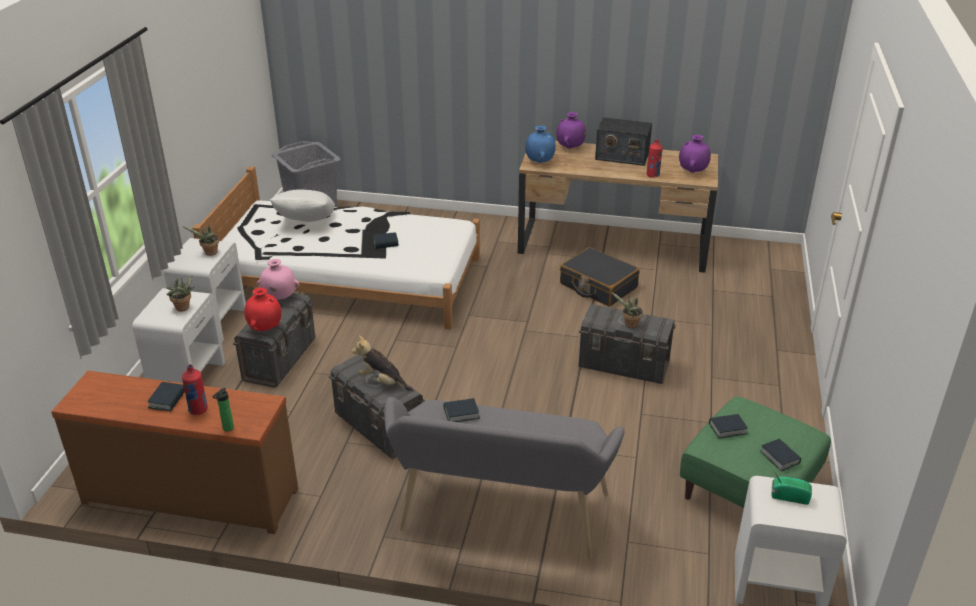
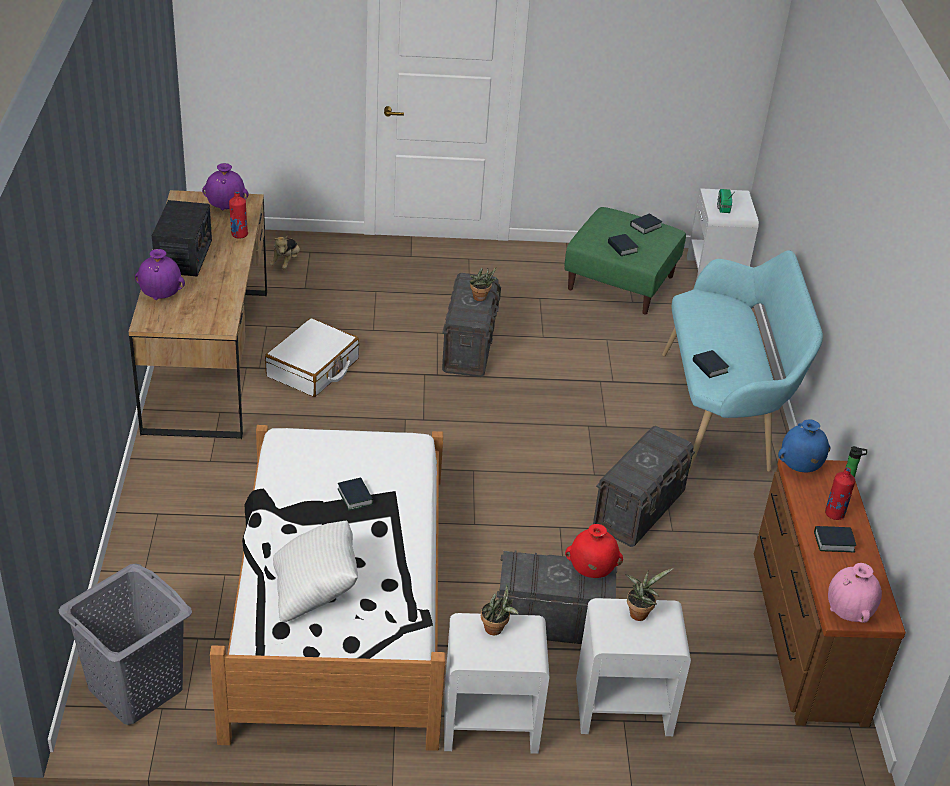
camera: 105 degrees left, 5 degrees up
pink vase [257,259,299,300] -> pink vase moved to [828,563,882,623]
plush toy [352,335,413,391] -> plush toy moved to [270,236,300,269]
grey bench [384,397,625,559] -> turquoise bench [662,250,823,475]
blue vase [525,126,556,163] -> blue vase moved to [778,419,830,472]
black suitcase [560,247,640,307] -> white suitcase [265,318,359,397]

